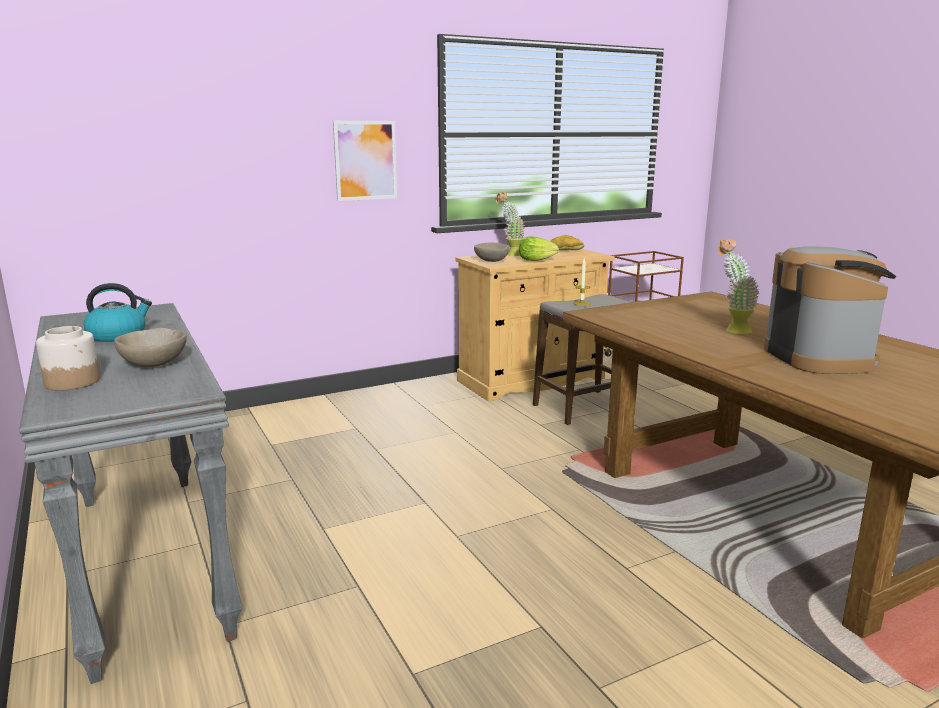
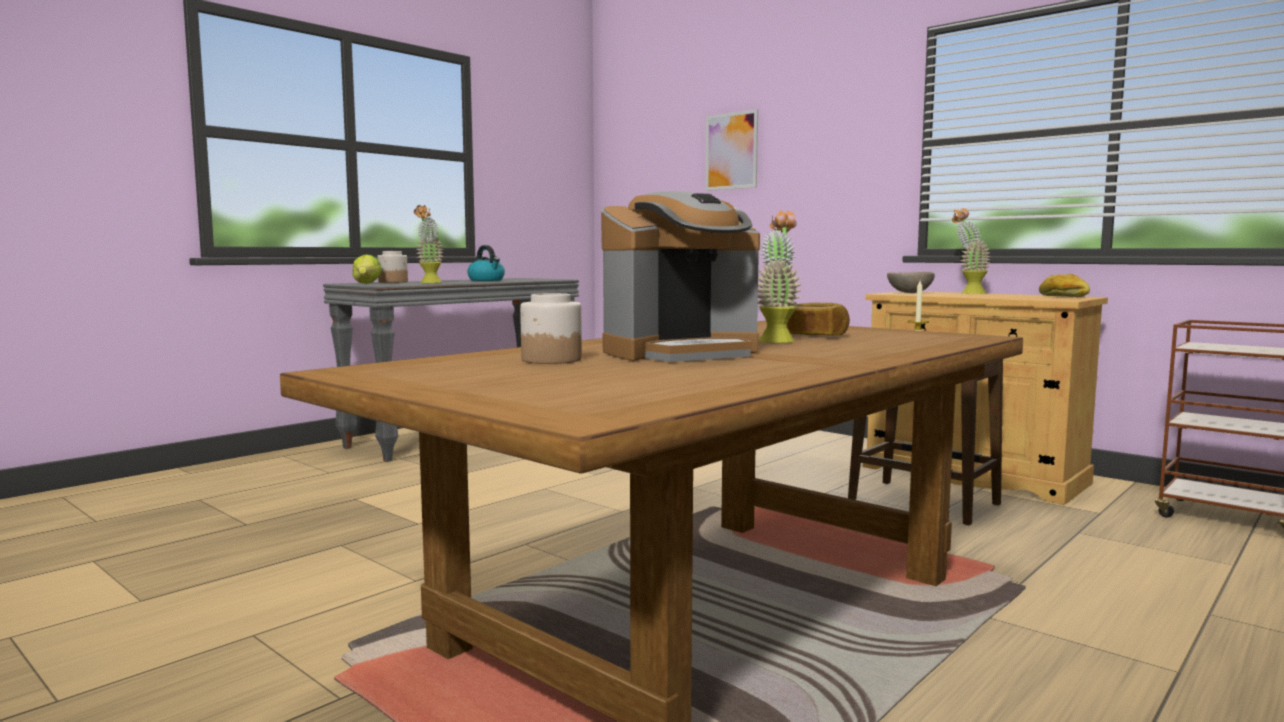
camera: 70 degrees right, 10 degrees down
beige bowl [114,328,187,367] -> potted plant [414,205,444,283]
picture [333,121,397,201] -> picture moved to [705,109,758,191]
lettuce [519,237,559,261] -> lettuce moved to [352,254,382,283]
none -> jar [520,293,582,364]
none -> bread [787,303,850,336]

